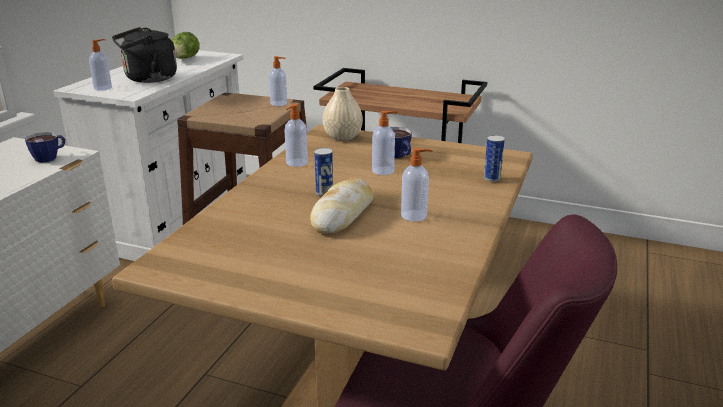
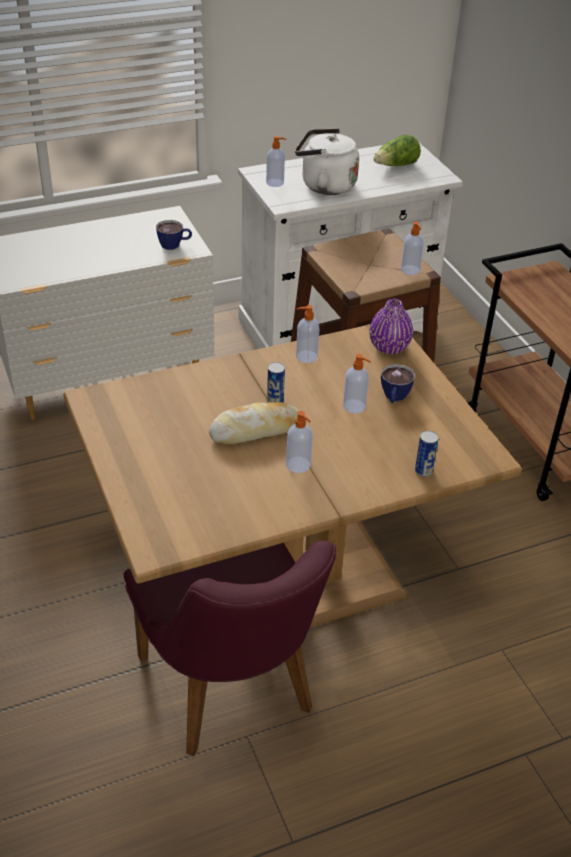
camera: 45 degrees right, 15 degrees up
black kettle [112,27,177,83] -> white kettle [295,128,359,195]
beige vase [323,87,363,141] -> purple vase [369,299,413,354]

